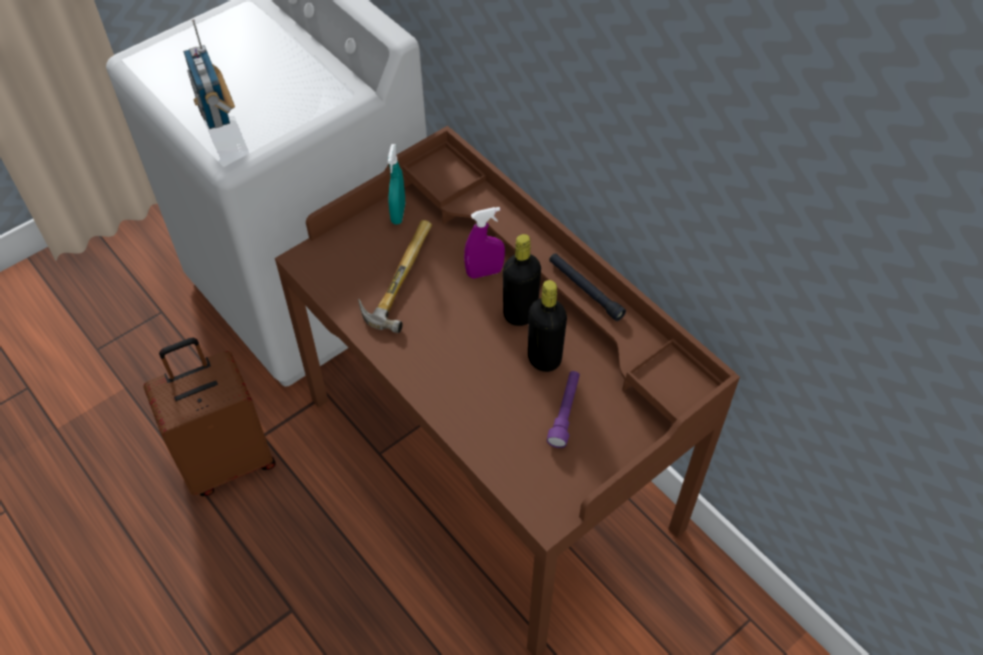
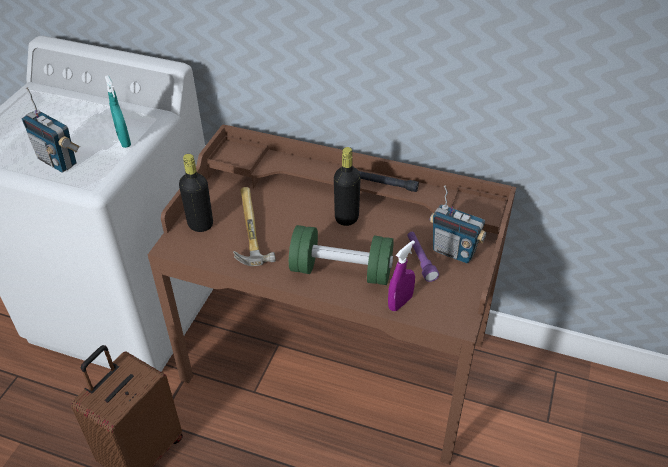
camera: 30 degrees left, 10 degrees down
turquoise spray bottle [388,144,405,225] -> turquoise spray bottle moved to [105,75,131,148]
purple spray bottle [464,207,505,279] -> purple spray bottle moved to [388,240,415,311]
black bottle [528,280,567,372] -> black bottle moved to [179,154,213,232]
none -> green dumbbell [289,225,394,285]
none -> radio [430,186,486,263]

